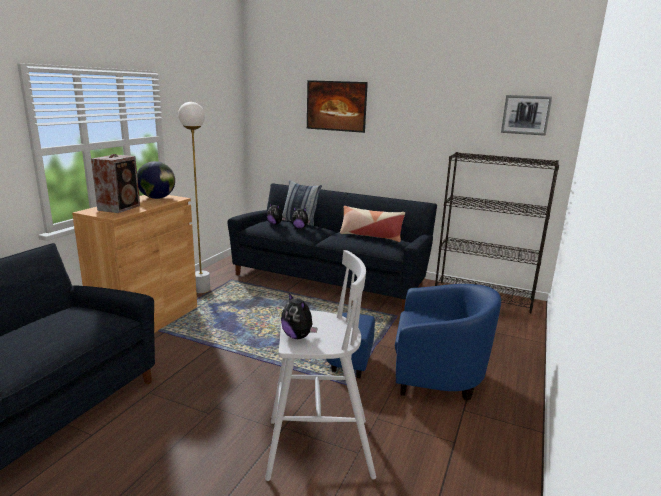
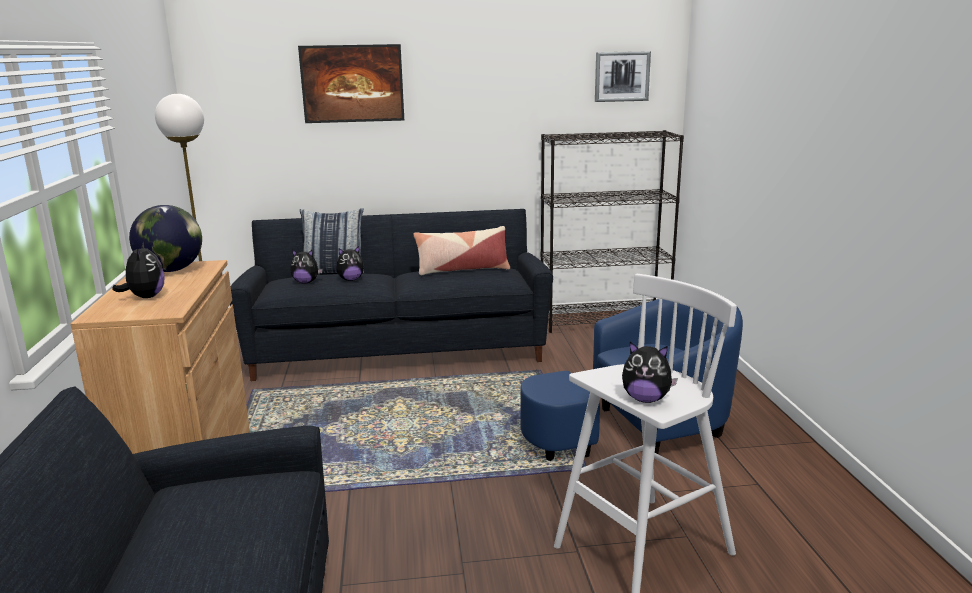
camera: 30 degrees left, 0 degrees up
speaker [91,154,140,213] -> plush toy [113,242,164,298]

